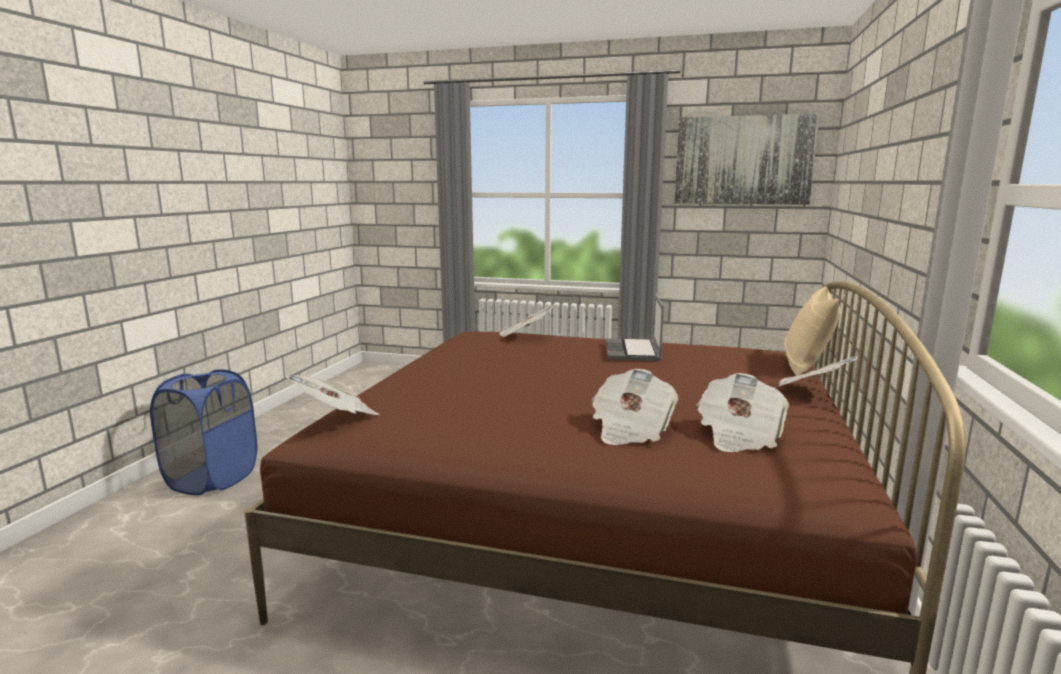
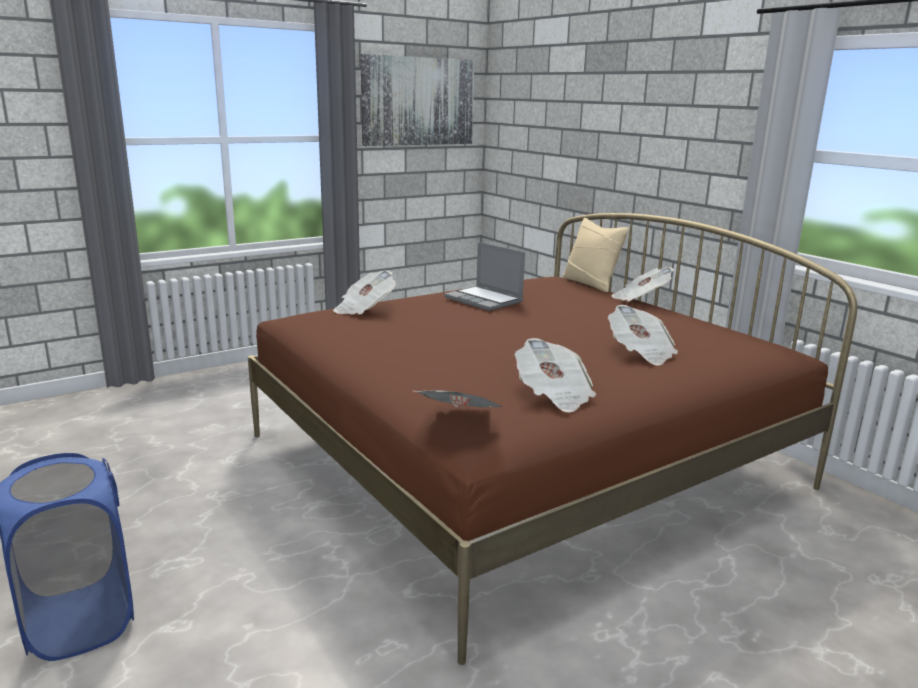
camera: 50 degrees left, 5 degrees up
newspaper [697,373,789,452] -> newspaper moved to [515,338,596,413]

